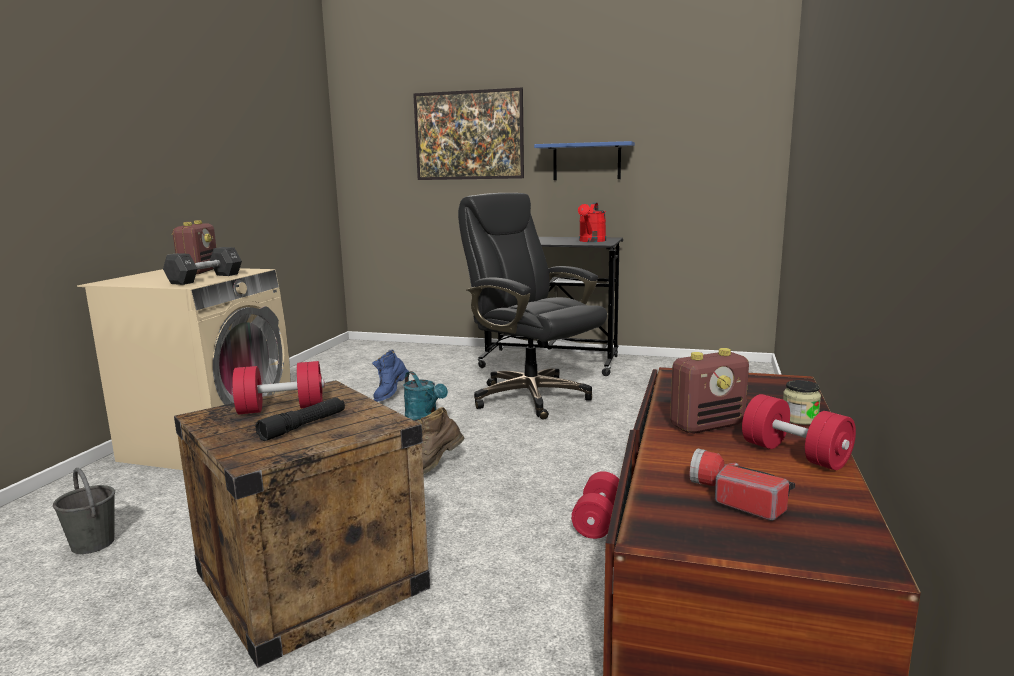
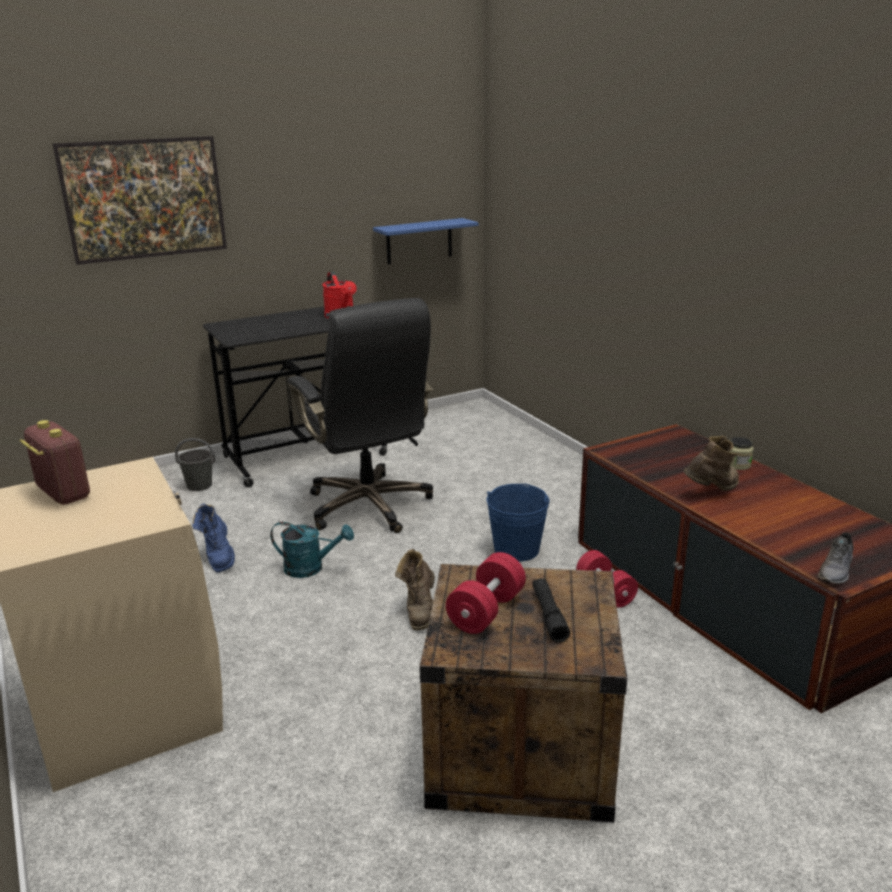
camera: 45 degrees left, 10 degrees up
grey bucket [53,468,115,554] -> grey bucket moved to [175,438,216,491]
black dumbbell [163,247,242,285] -> none
black office chair [458,193,607,420] -> black office chair turned 120 degrees counterclockwise [288,298,433,533]
blue shelf [534,141,635,180] -> blue shelf moved to [373,218,479,264]
radio [670,348,749,434] -> brown boot [684,436,742,491]
flashlight [690,448,795,521] -> none
red dumbbell [742,394,856,470] -> none
none -> blue bucket [487,484,550,562]
none -> grey shoe [818,532,854,584]

